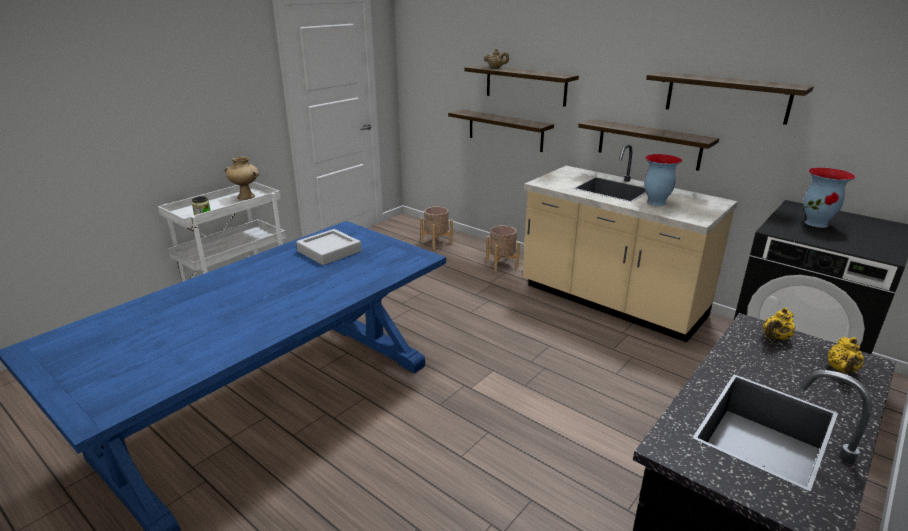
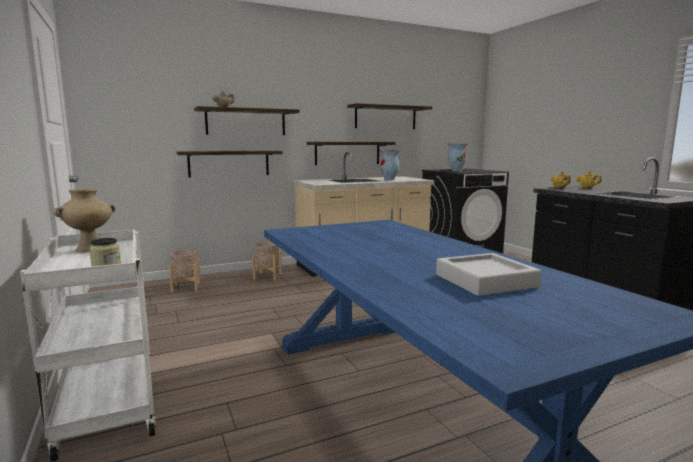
camera: 65 degrees left, 15 degrees down
grey tray [296,229,361,265] -> grey tray moved to [436,253,541,296]

